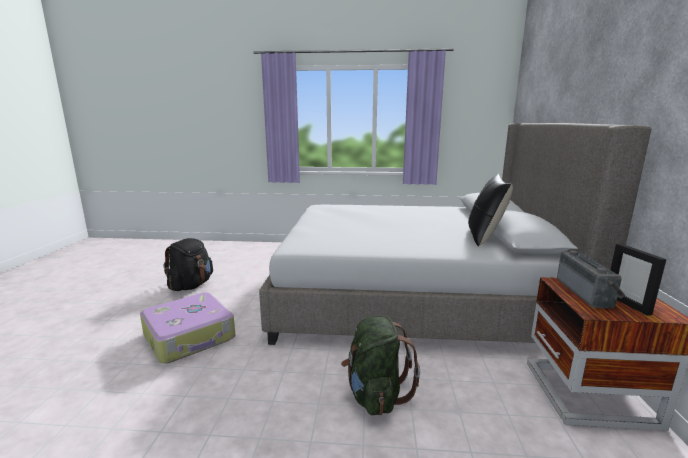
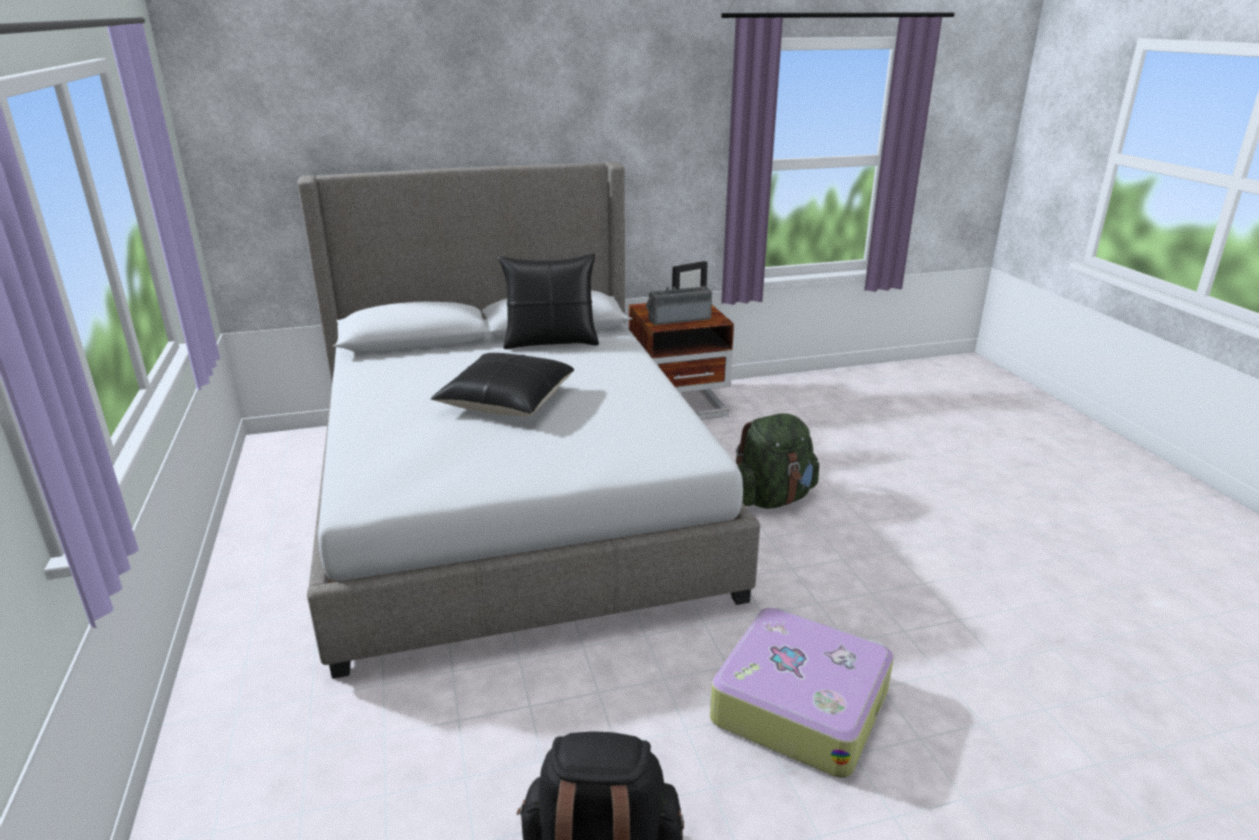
camera: 110 degrees left, 10 degrees up
none -> black pillow [430,353,574,416]

